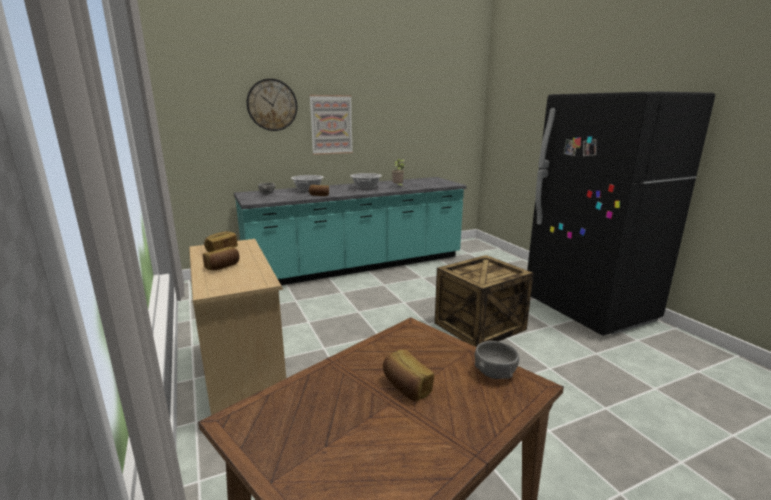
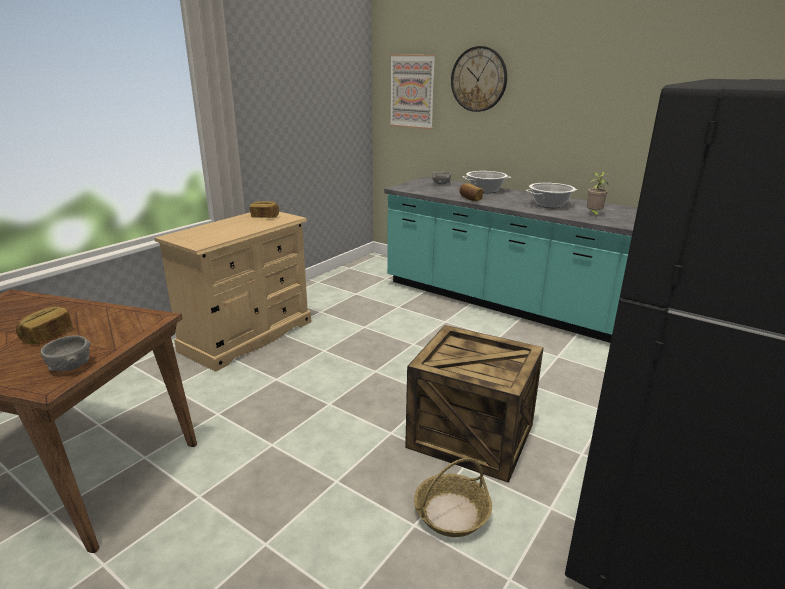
camera: 60 degrees right, 5 degrees up
bread [203,247,239,270] -> none
picture [310,95,353,155] -> picture moved to [390,55,435,129]
none -> basket [414,458,492,537]

